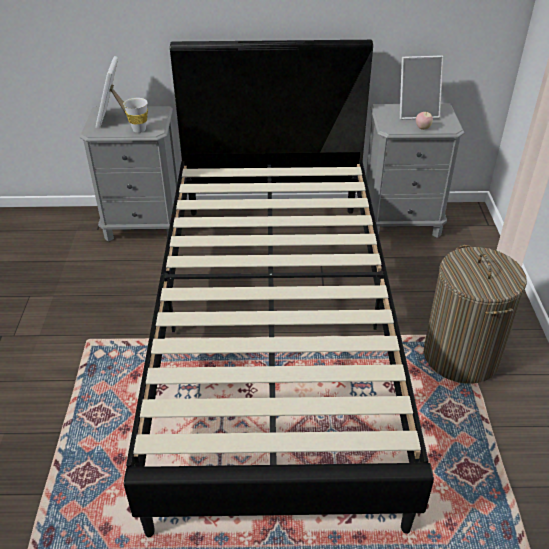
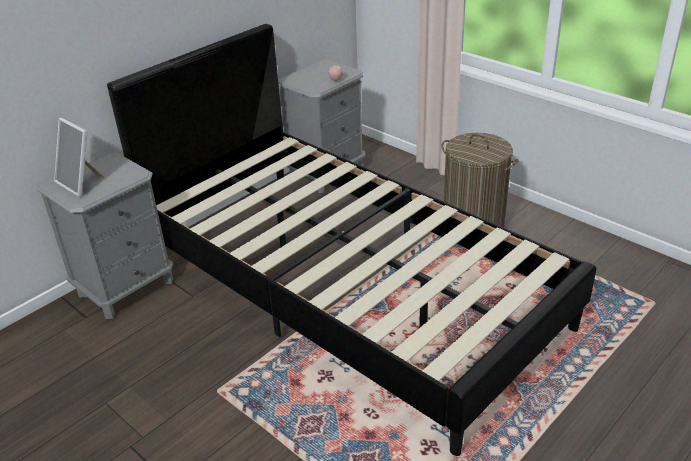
camera: 45 degrees left, 5 degrees down
white cup [123,98,148,133] -> none
picture frame [400,55,443,120] -> none

